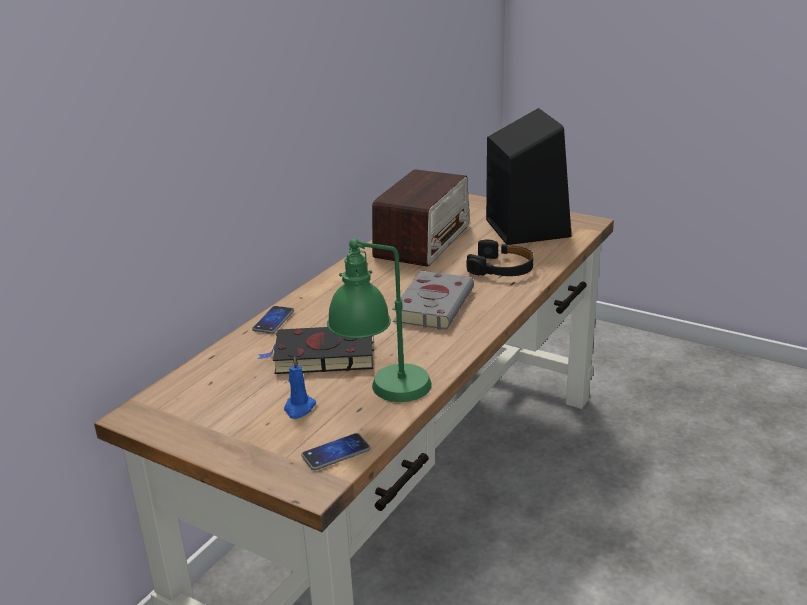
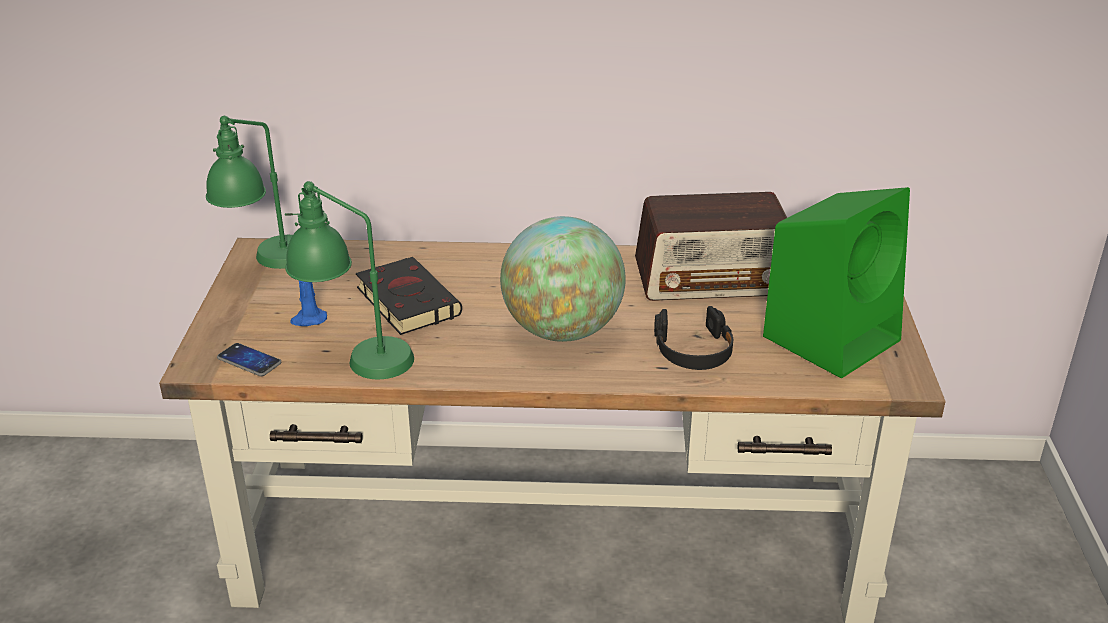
camera: 60 degrees right, 5 degrees up
phone [252,306,294,334] -> none
grey book [392,271,474,330] -> globe [500,216,626,342]
black speaker [486,108,571,245] -> green speaker [763,187,910,378]
none -> green table lamp [206,116,293,269]

